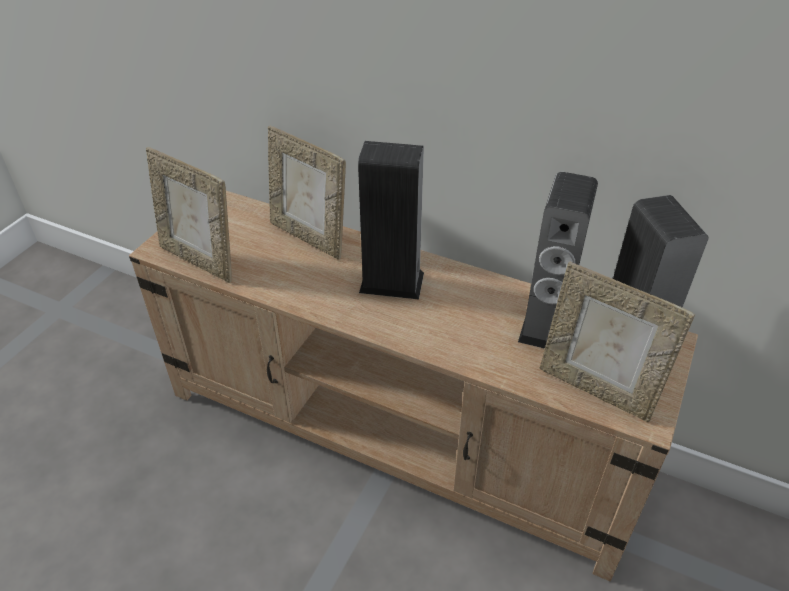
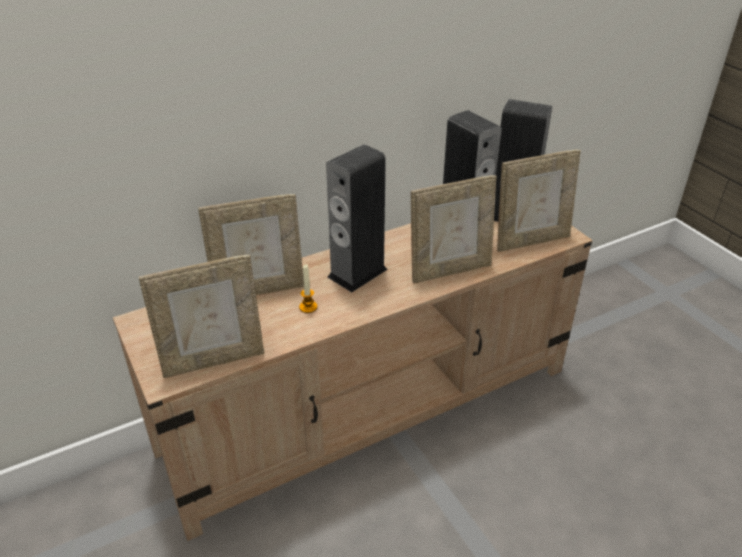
camera: 55 degrees left, 5 degrees down
none -> candle [299,264,317,313]
none -> picture frame [411,175,496,283]

